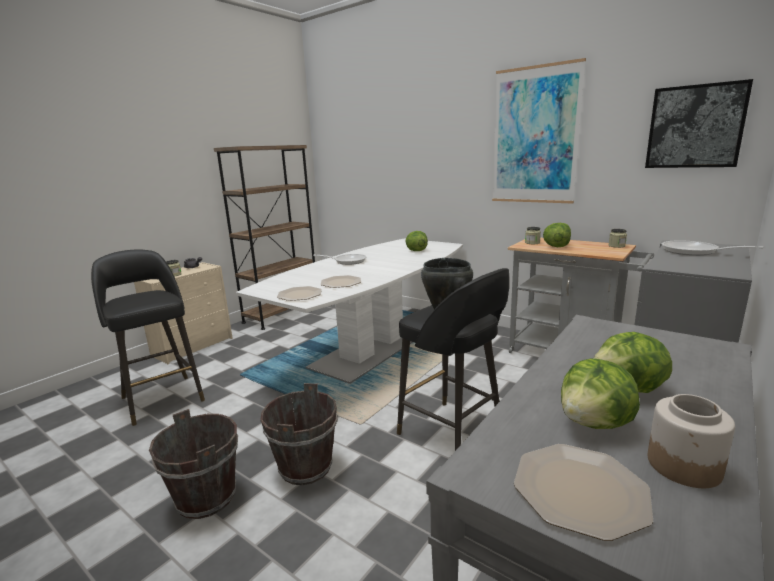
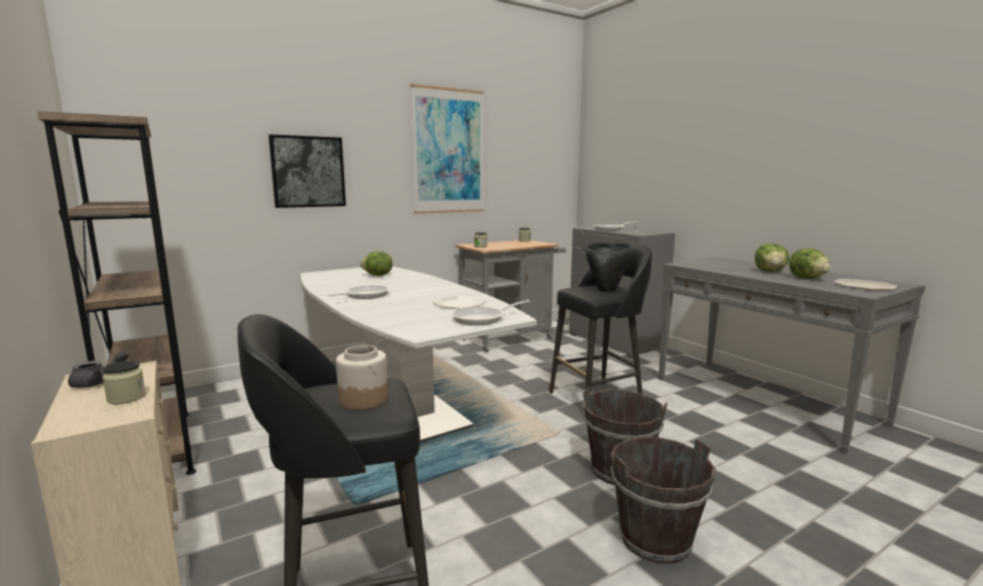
camera: 70 degrees left, 5 degrees down
plate [277,286,322,301] -> frying pan [451,300,530,325]
lettuce [543,223,571,247] -> none
picture [645,79,753,168] -> picture moved to [268,134,346,208]
jar [648,394,735,488] -> jar moved to [336,345,388,410]

